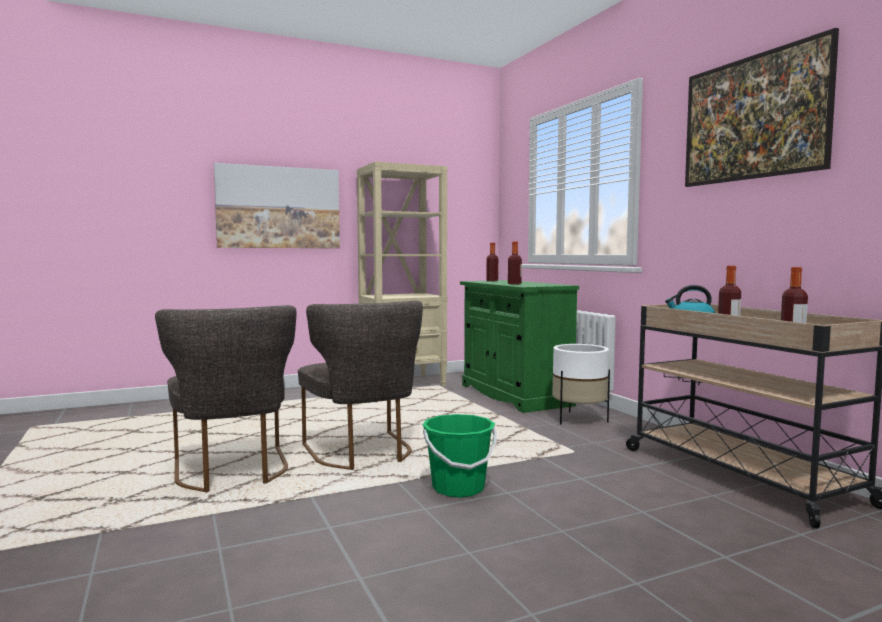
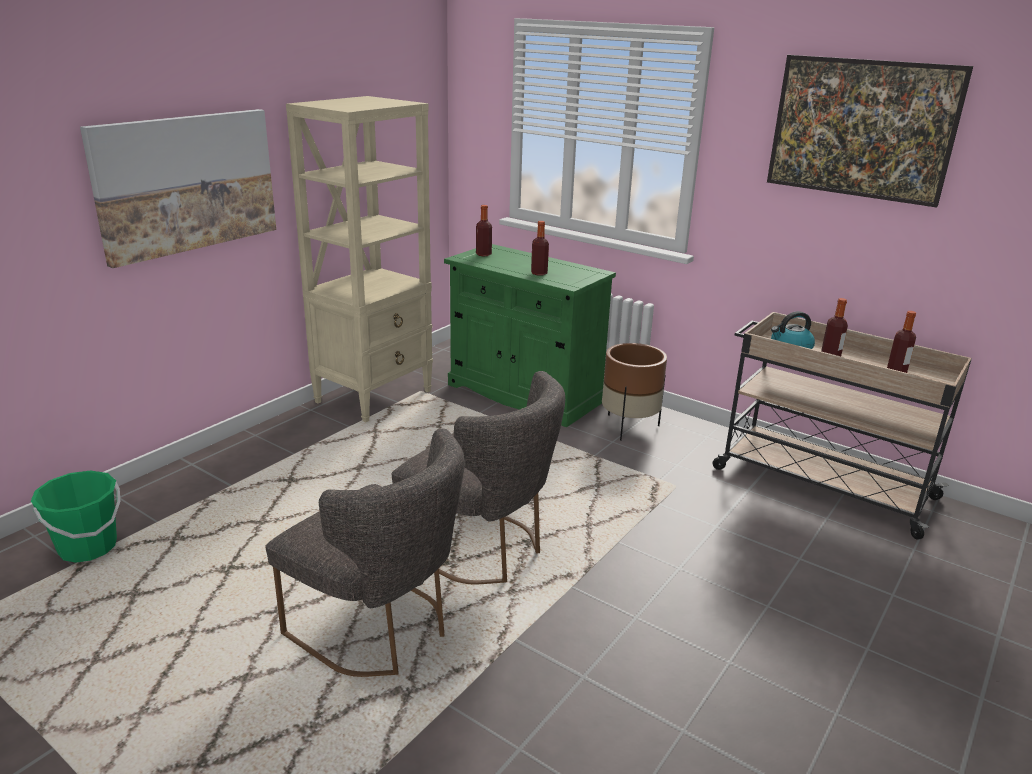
camera: 30 degrees left, 20 degrees up
green bucket [422,414,497,498] -> green bucket moved to [31,471,120,563]
white planter [552,344,610,425] -> brown planter [602,343,667,441]

